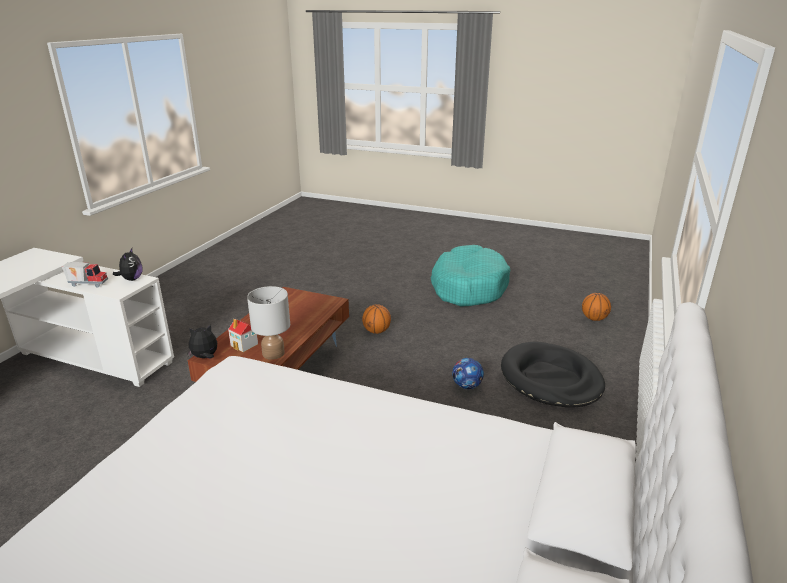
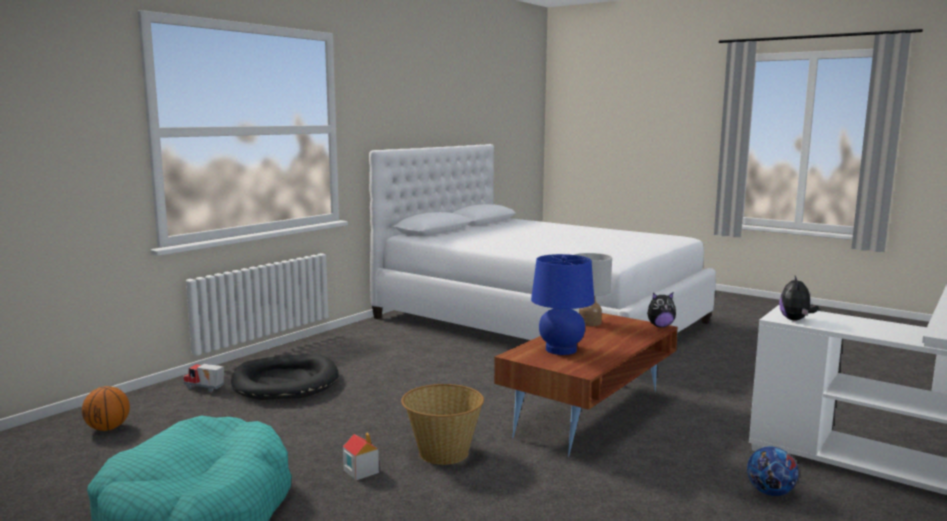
camera: 165 degrees left, 15 degrees down
toy truck [62,262,108,288] -> toy truck moved to [184,364,224,392]
toy house [228,319,258,352] -> toy house moved to [343,433,379,480]
basketball [362,304,391,334] -> basket [401,384,484,465]
football [452,358,484,389] -> football moved to [747,446,799,496]
none -> blue table lamp [531,254,595,355]

